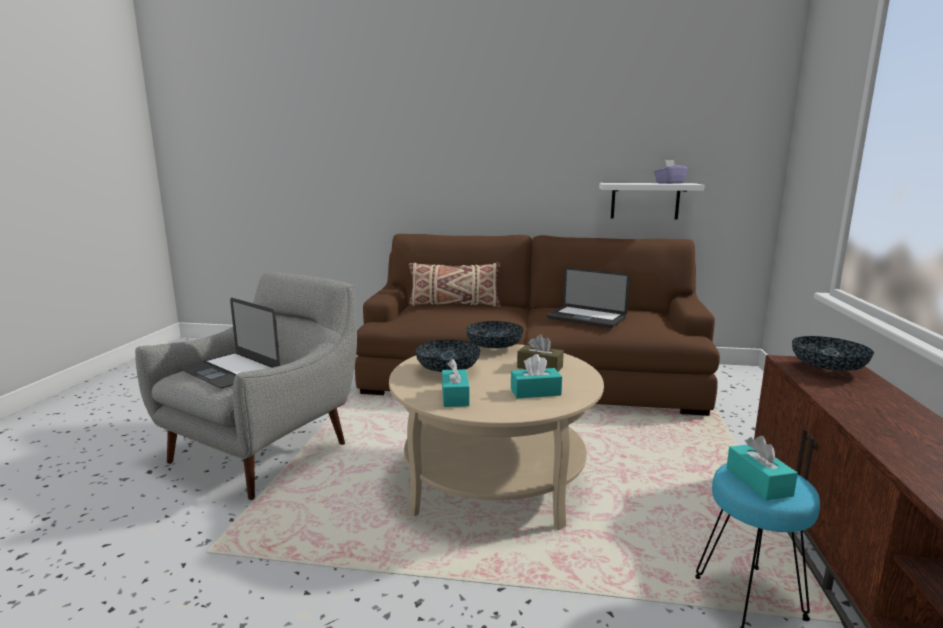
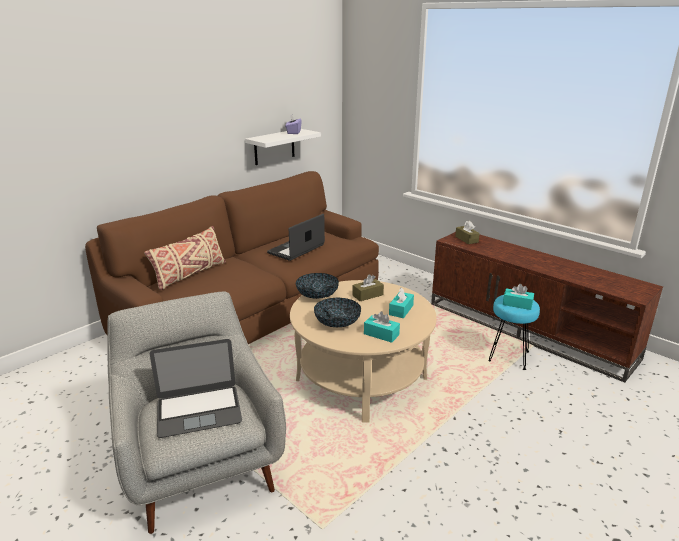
camera: 55 degrees left, 10 degrees up
laptop [547,267,630,328] -> laptop turned 150 degrees clockwise [267,214,325,261]
bowl [792,336,874,371] -> brown tissue box [455,221,480,244]

